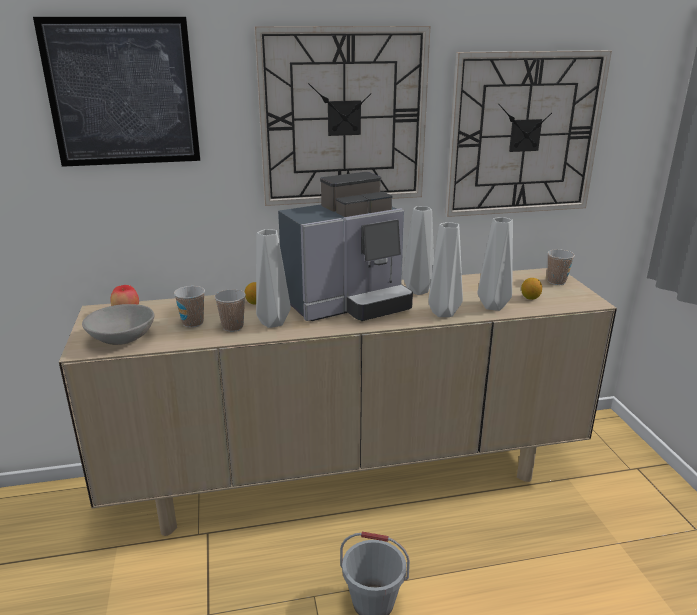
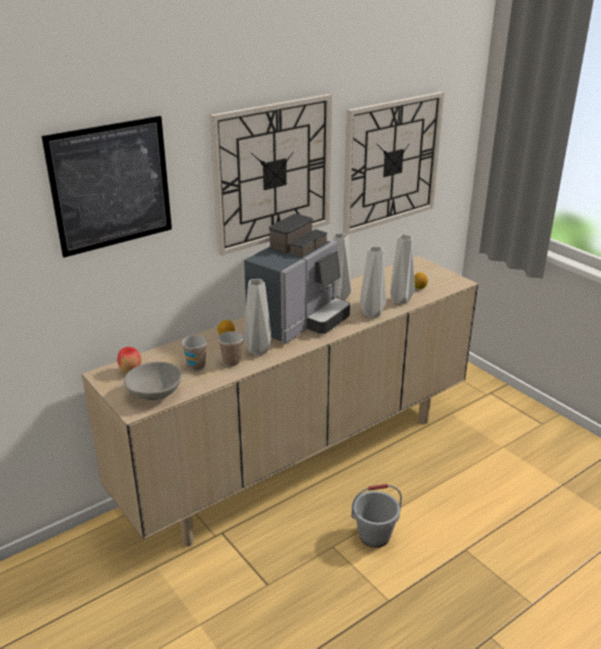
camera: 25 degrees left, 5 degrees up
cup [547,249,575,285] -> none

